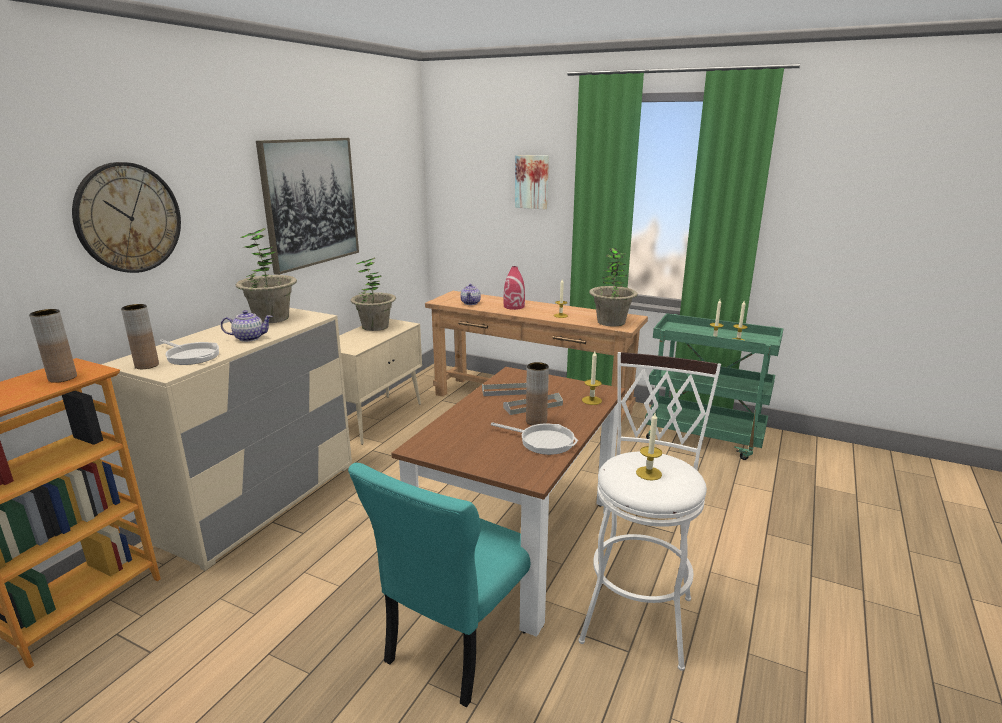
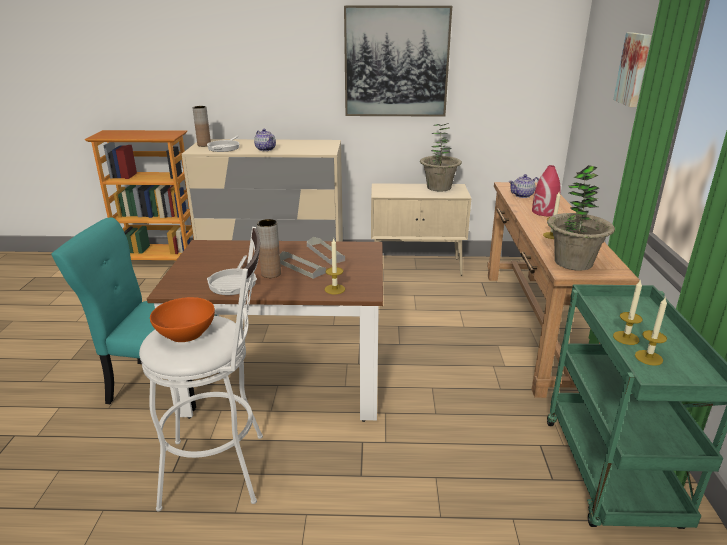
camera: 65 degrees right, 5 degrees up
brown vase [29,309,77,383] -> none
wall clock [72,162,181,273] -> none
potted plant [236,228,297,323] -> none
candle [636,413,662,481] -> orange bowl [150,297,215,342]

